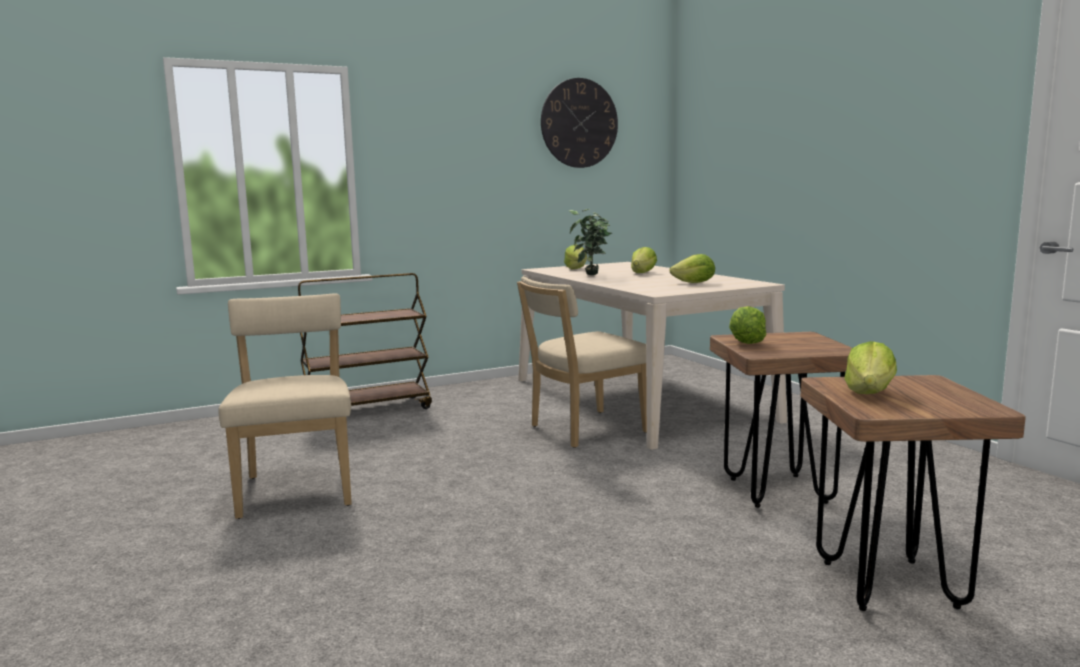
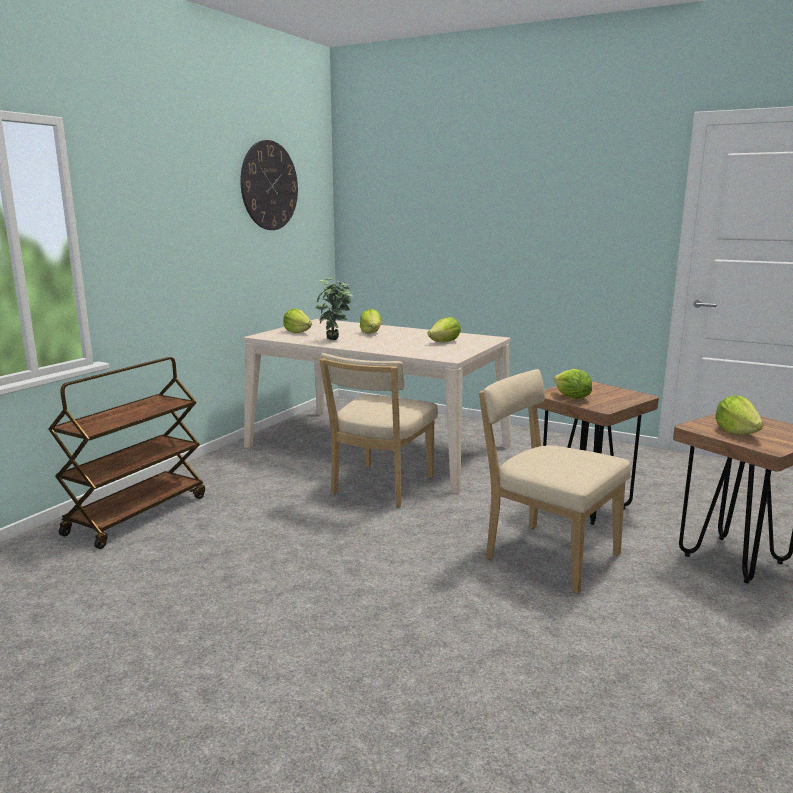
camera: 35 degrees left, 5 degrees up
beige chair [218,294,352,519] -> beige chair moved to [479,369,631,594]

